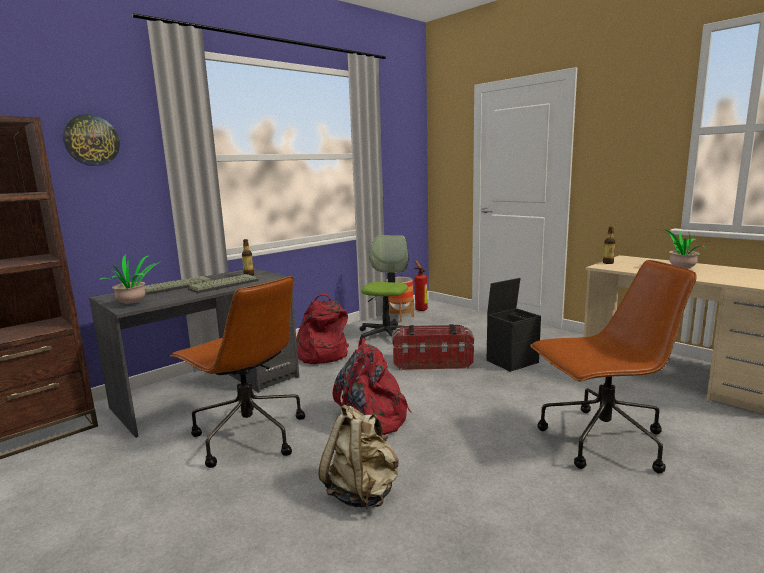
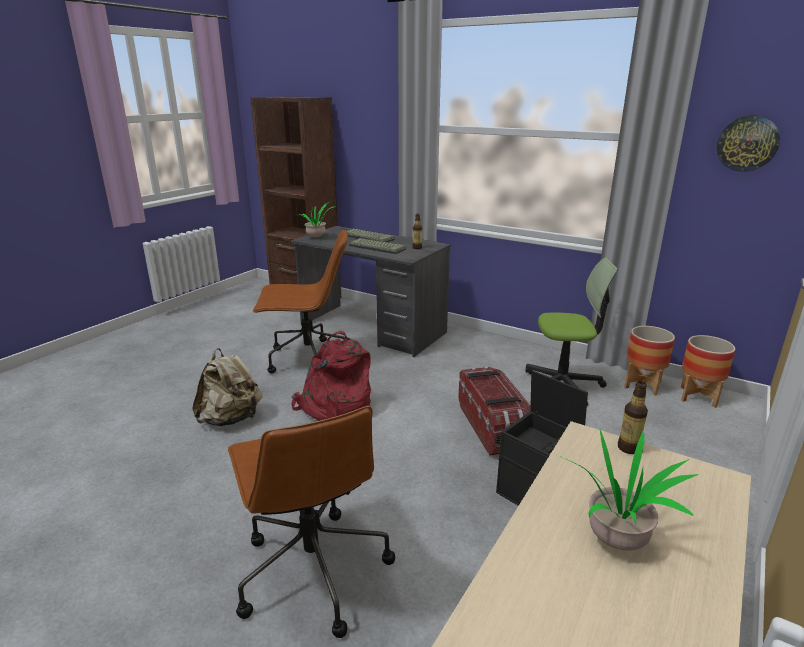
camera: 75 degrees right, 10 degrees up
wall clock [63,114,120,166] -> wall clock moved to [716,115,780,172]
brown office chair [170,276,305,468] -> brown office chair turned 120 degrees counterclockwise [253,229,351,374]
red backpack [296,293,349,364] -> none
fire extinguisher [414,260,428,311] -> planter [681,335,735,408]

